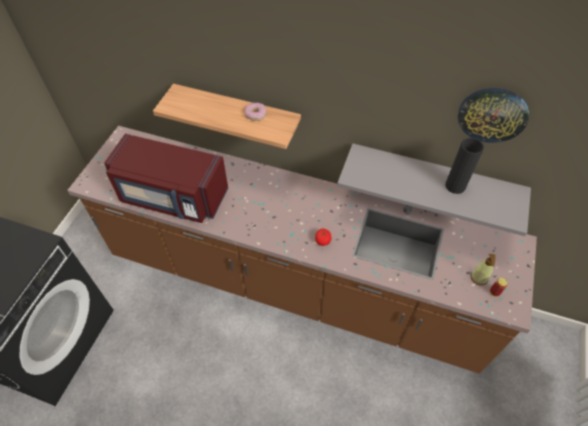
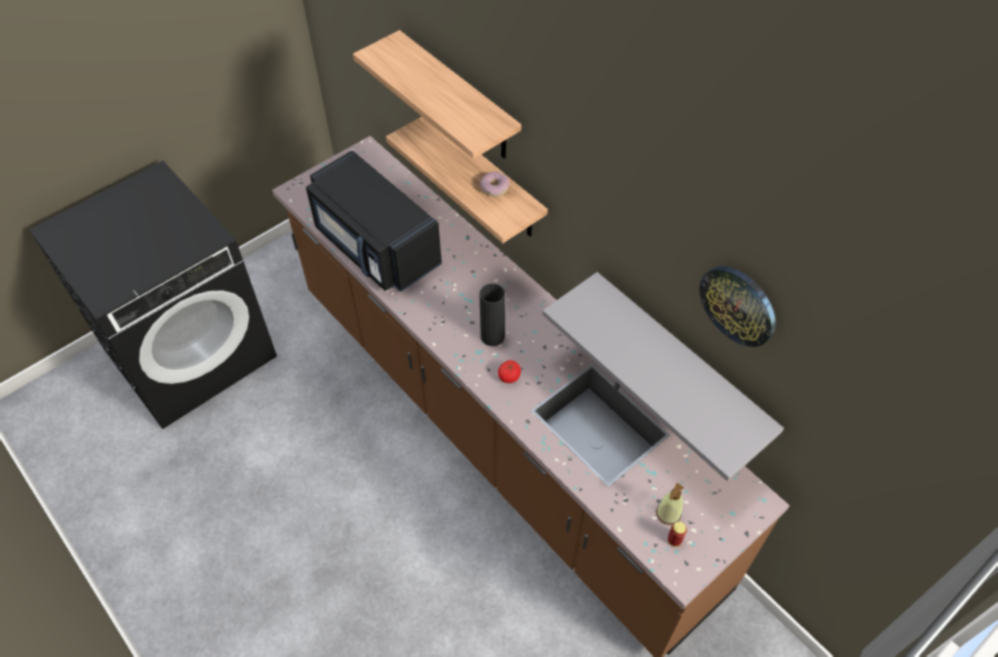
camera: 30 degrees right, 0 degrees up
red microwave [104,134,228,223] -> black microwave [306,150,442,292]
black vase [445,138,484,194] -> black vase moved to [479,283,505,346]
none -> shelf [353,30,521,159]

